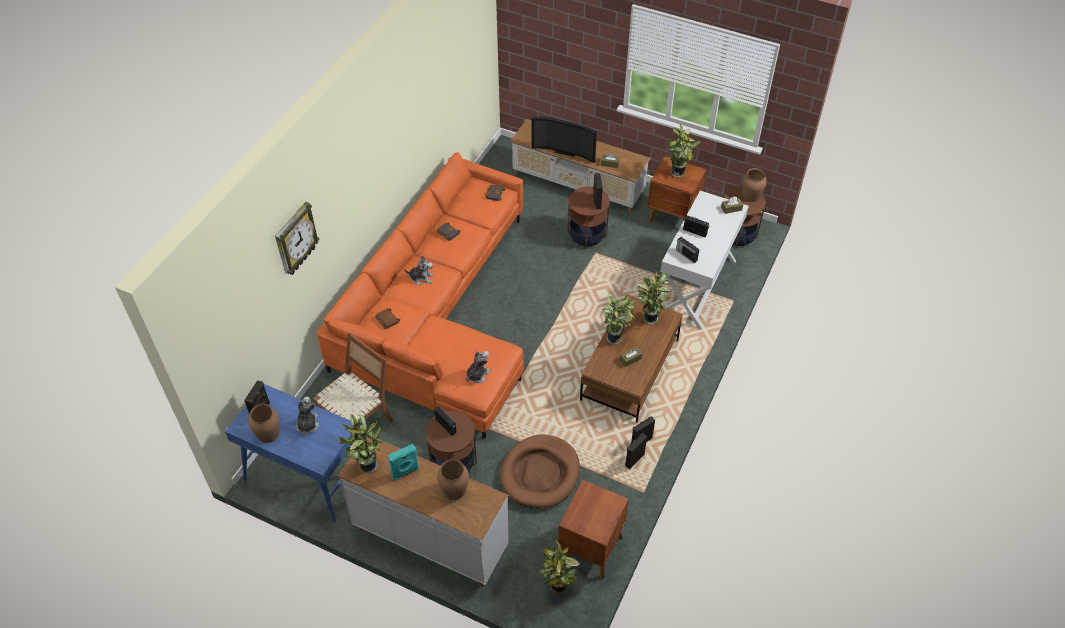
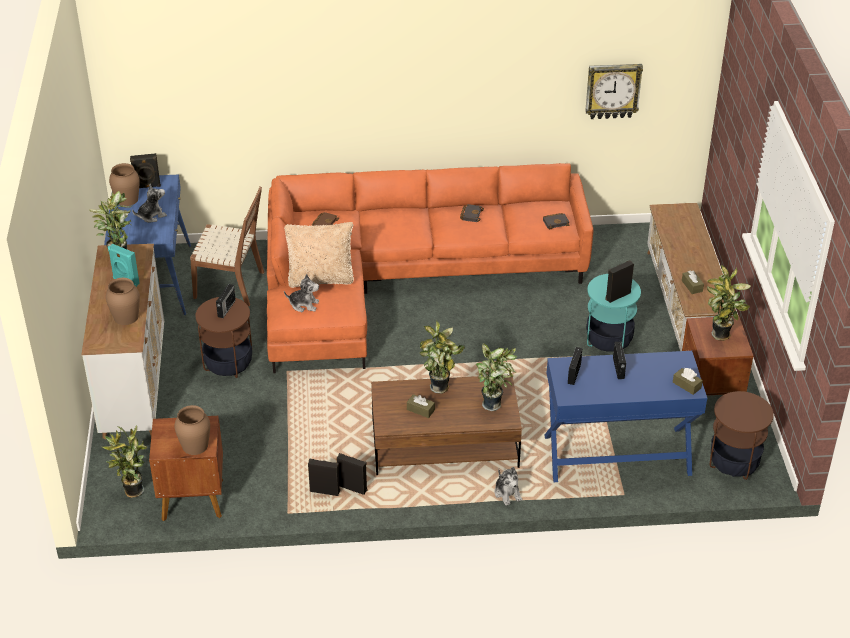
camera: 60 degrees right, 10 degrees down
wall clock [275,202,319,275] -> wall clock moved to [585,64,643,119]
plush toy [404,256,433,285] -> plush toy moved to [494,467,522,506]
brown dog bed [500,434,580,508] -> none
television [531,117,597,163] -> none
brown side table [568,187,610,249] -> turquoise side table [586,274,641,352]
white console table [660,191,749,330] -> blue console table [544,351,707,482]
brown vase [742,168,767,202] -> brown vase moved to [175,405,210,455]
none -> beige pillow [284,222,354,288]

